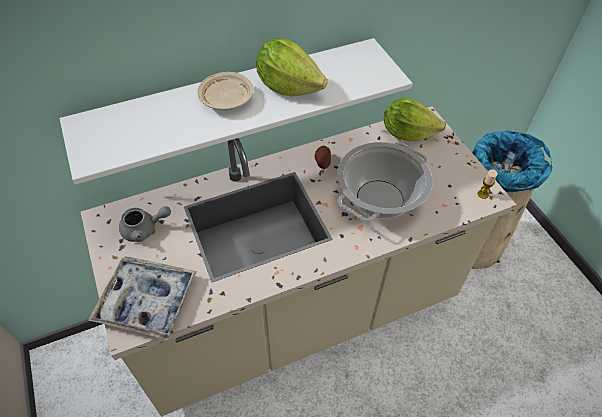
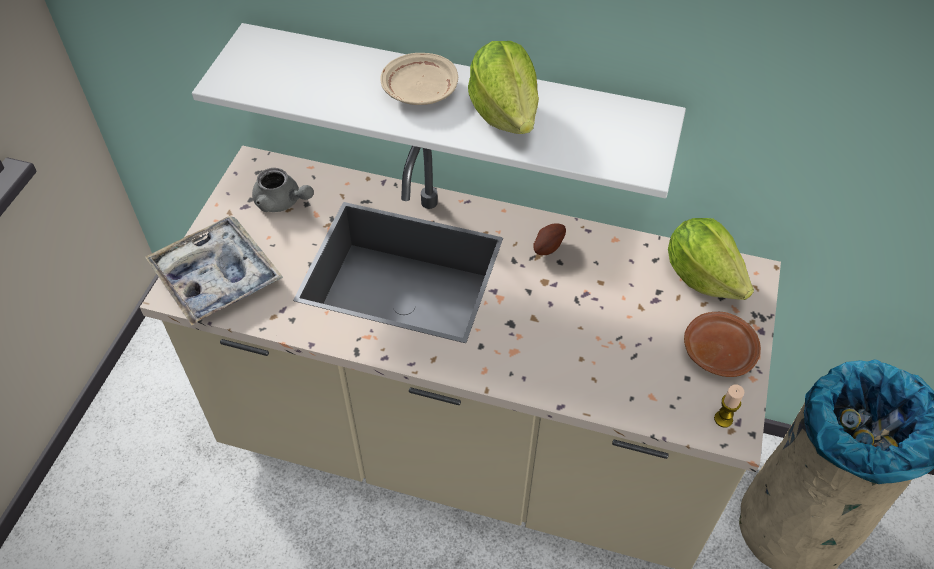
camera: 40 degrees right, 0 degrees up
cooking pot [337,142,433,222] -> none
none -> brown plate [684,312,761,377]

